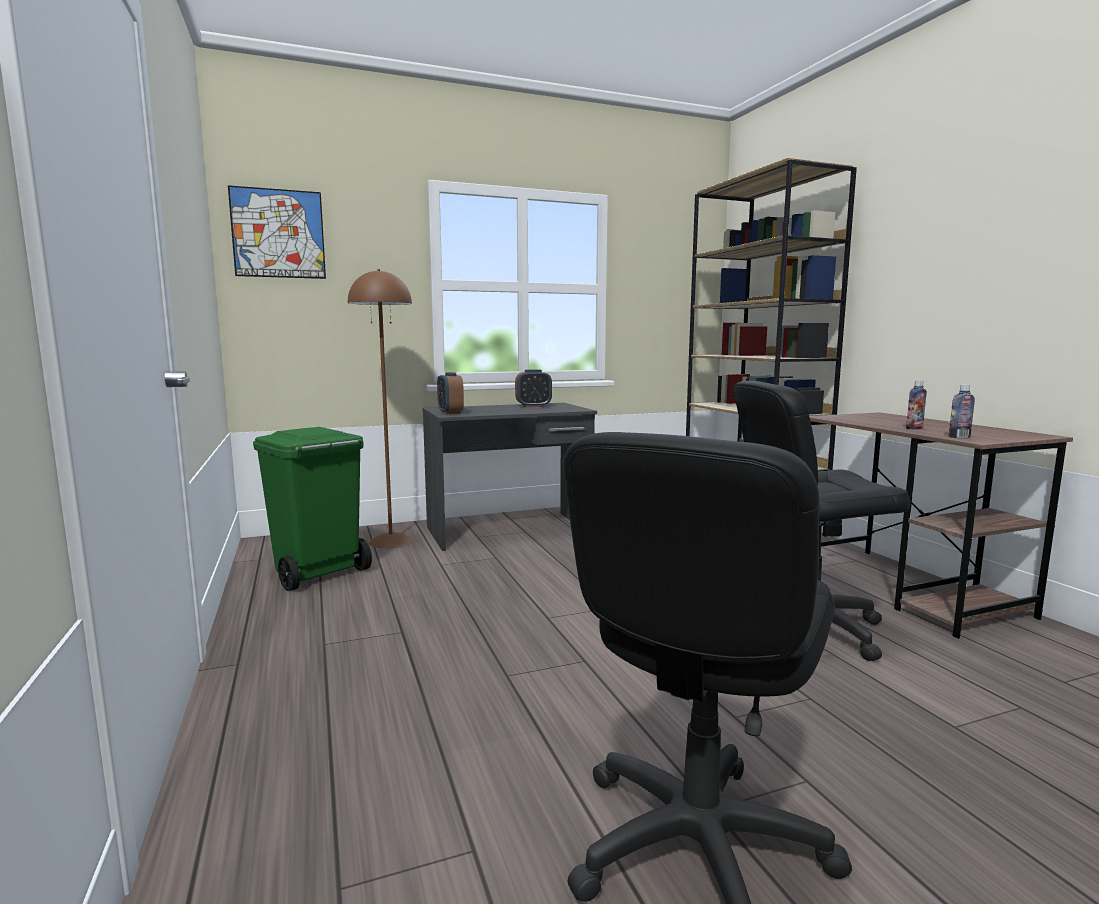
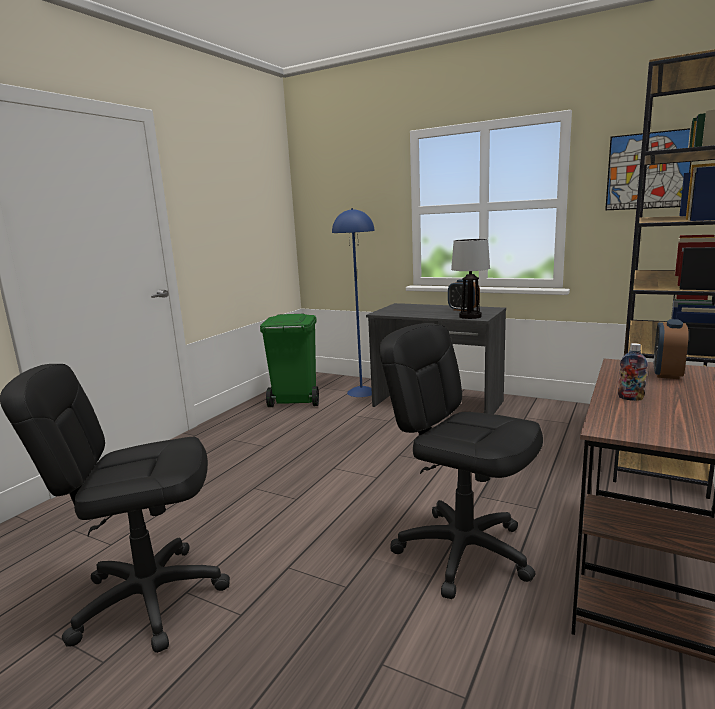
camera: 50 degrees right, 5 degrees up
picture [228,185,326,279] -> picture moved to [605,128,691,210]
brown floor lamp [348,269,413,548] -> blue floor lamp [332,208,375,397]
alarm clock [437,372,464,414] -> alarm clock moved to [654,319,689,379]
bottle [949,385,975,438] -> none
none -> table lamp [451,239,490,319]

